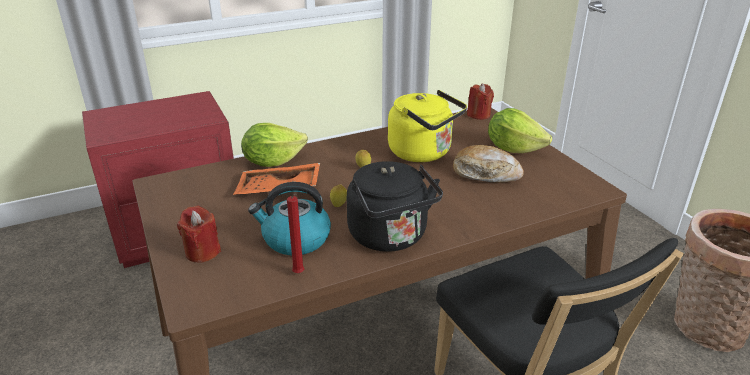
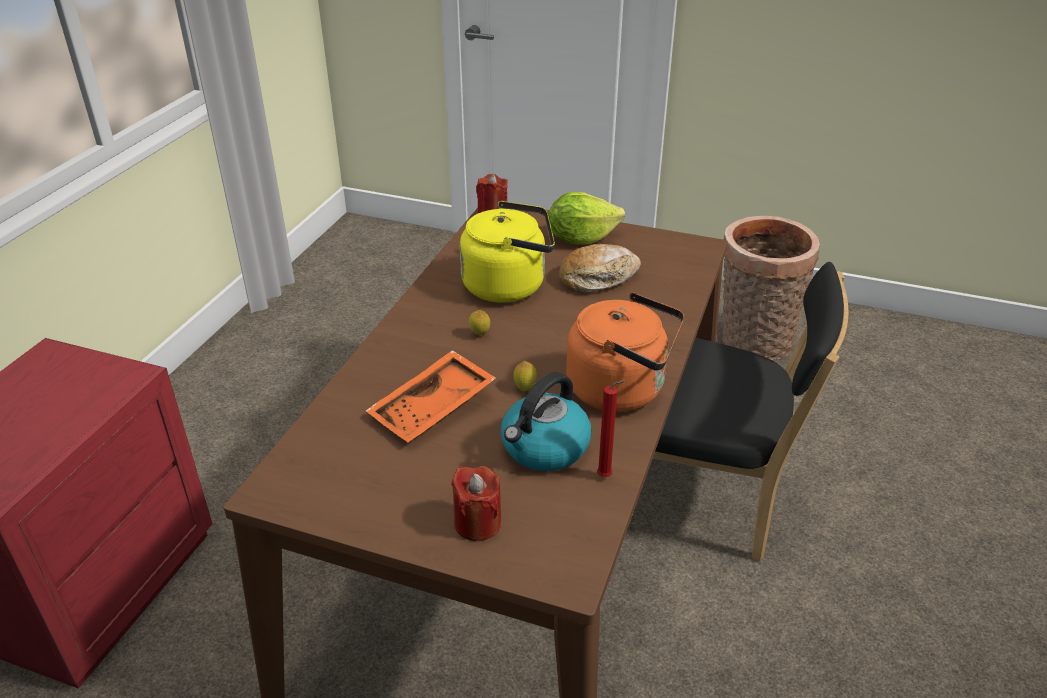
camera: 45 degrees left, 5 degrees up
lettuce [241,123,308,167] -> none
black kettle [347,161,443,252] -> orange kettle [566,293,684,412]

